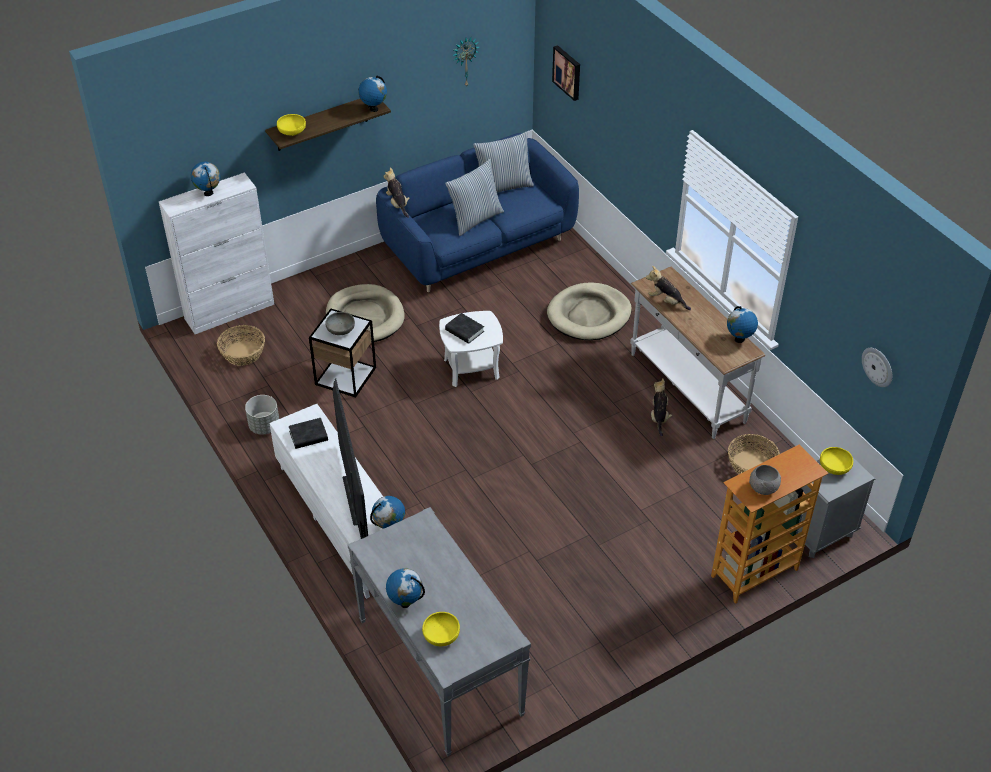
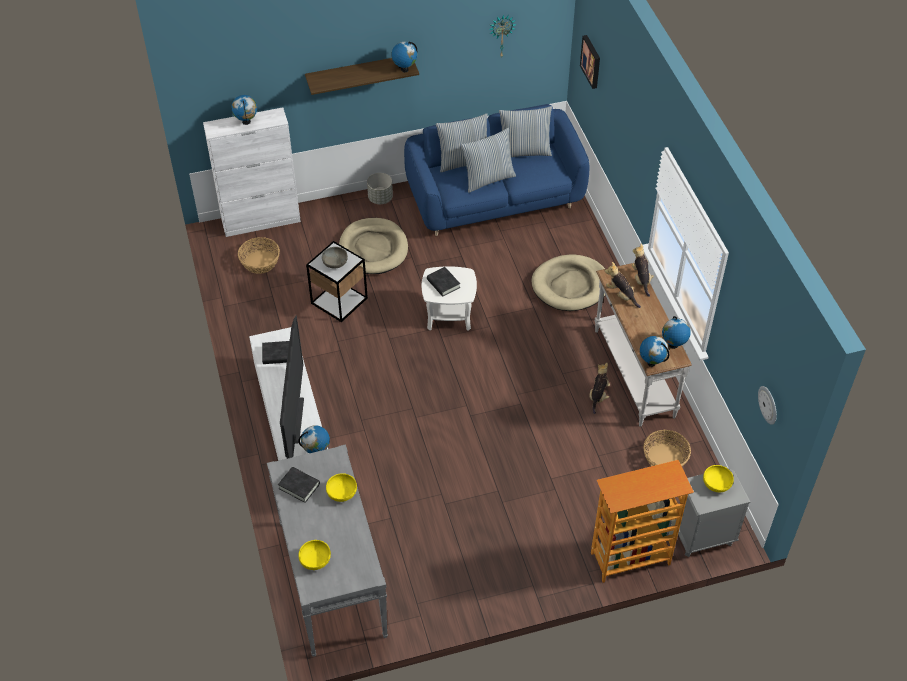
camera: 15 degrees right, 5 degrees up
grey planter [245,395,279,435] -> grey planter moved to [367,173,393,204]
yellow bowl [277,114,306,136] -> yellow bowl moved to [326,473,357,502]
plush toy [384,167,409,218] -> plush toy moved to [632,244,654,297]
globe [386,568,425,608] -> globe moved to [640,336,669,367]
grey bowl [749,465,781,495] -> none
none -> black book [278,467,320,503]
none -> pillow [436,114,488,172]

